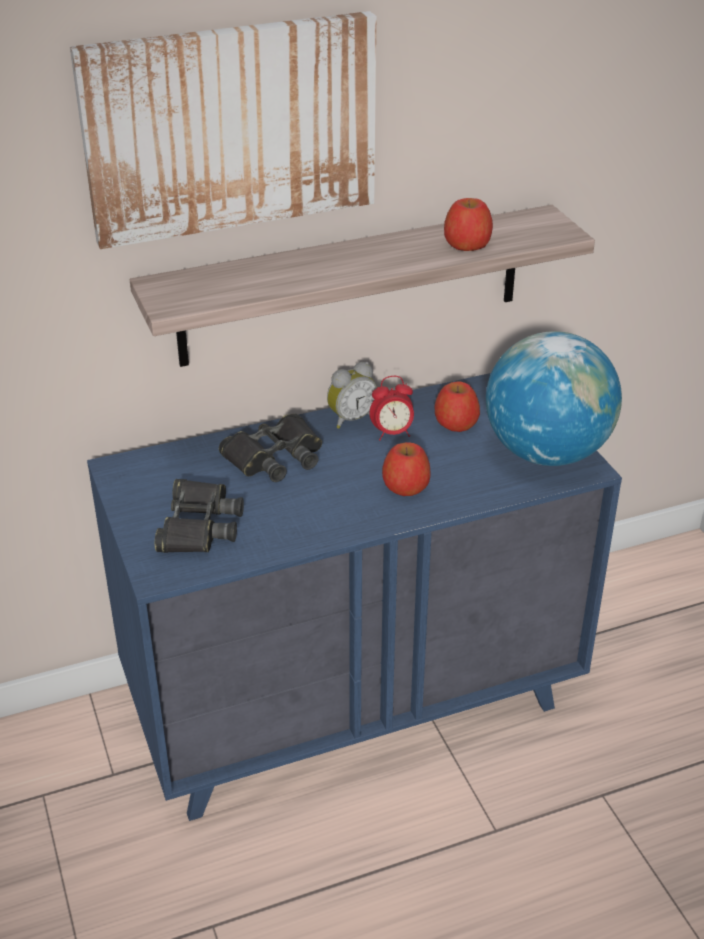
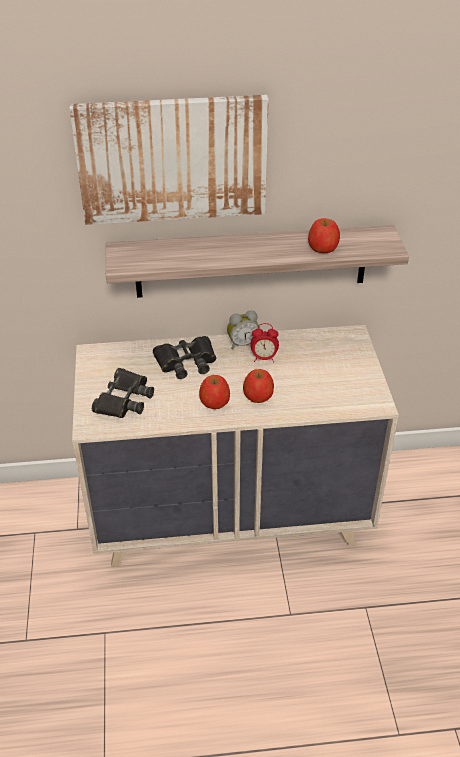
camera: 15 degrees right, 5 degrees up
blue dresser [87,373,622,821] -> beige dresser [72,325,399,567]
apple [435,381,480,432] -> apple moved to [199,375,230,409]
globe [486,331,622,466] -> none

